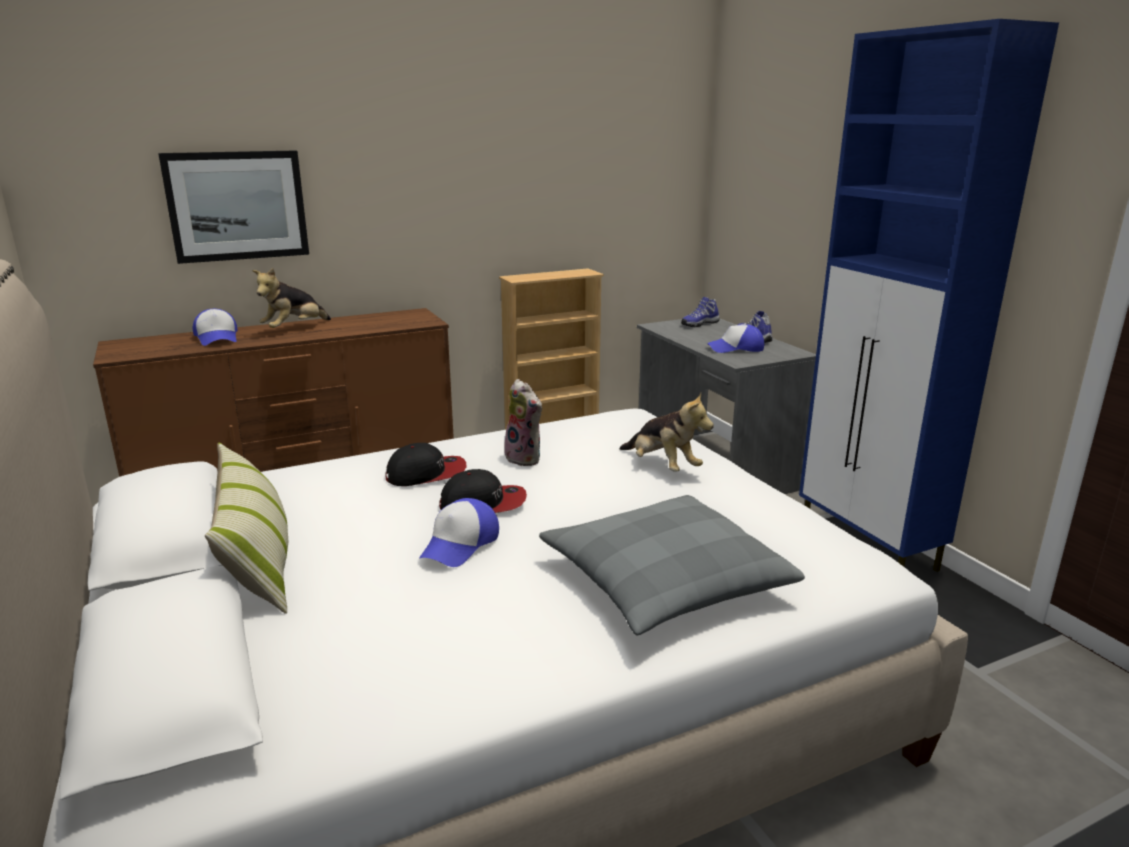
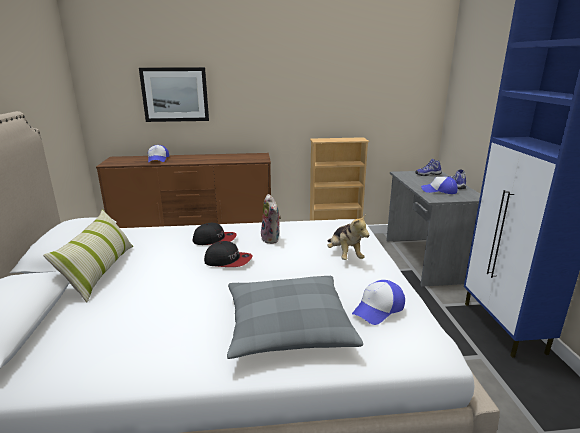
camera: 20 degrees right, 0 degrees up
plush toy [252,268,331,328] -> none
cap [419,498,499,567] -> cap moved to [352,280,405,325]

